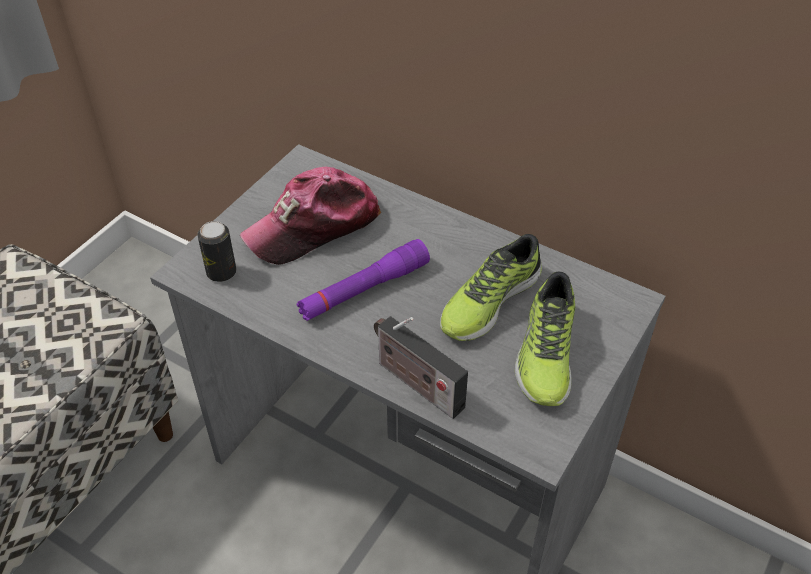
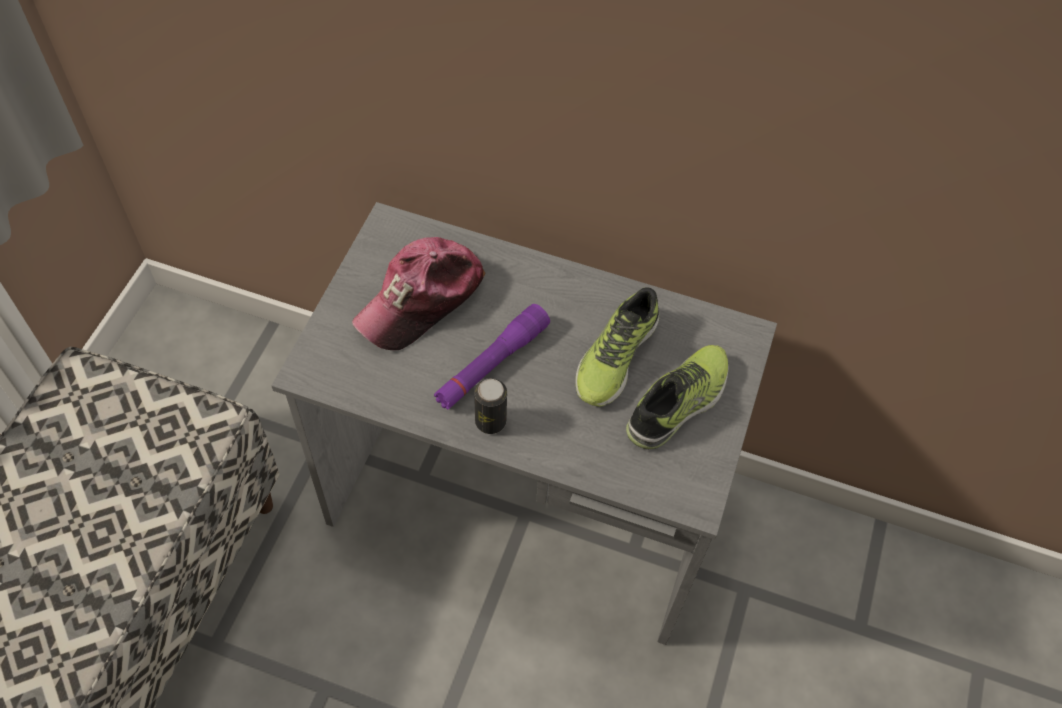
camera: 15 degrees left, 10 degrees up
can [197,221,236,282] -> can moved to [474,378,507,434]
radio [374,316,468,419] -> none
shoe [515,272,575,406] -> shoe turned 135 degrees counterclockwise [626,345,728,449]

